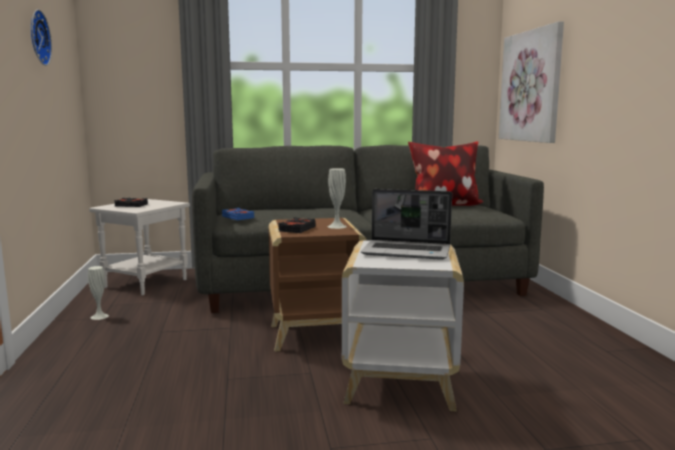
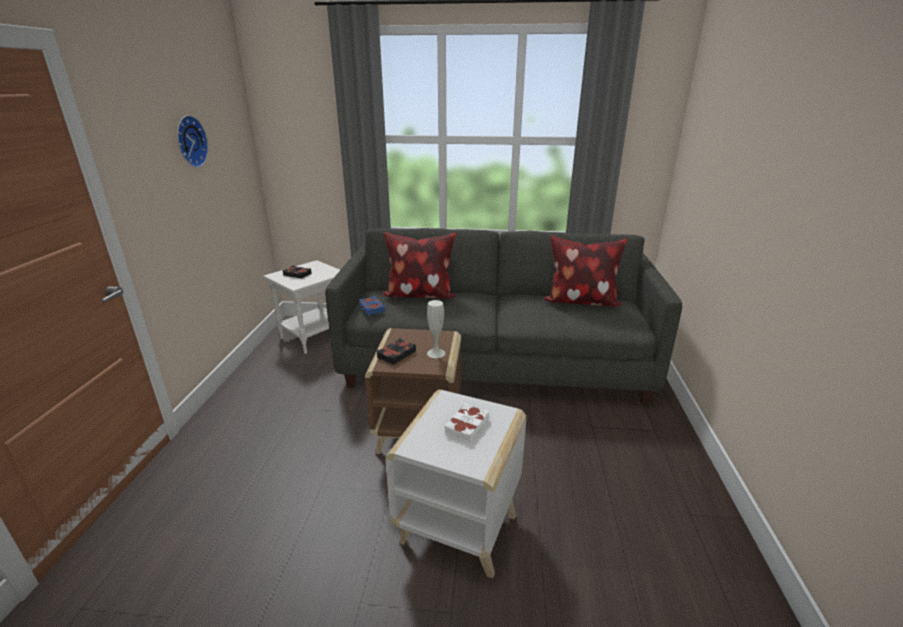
camera: 15 degrees right, 15 degrees up
white vase [88,266,109,320] -> none
laptop [361,189,452,260] -> white book [445,403,489,443]
picture [499,21,564,143] -> none
none -> pillow [382,232,456,298]

